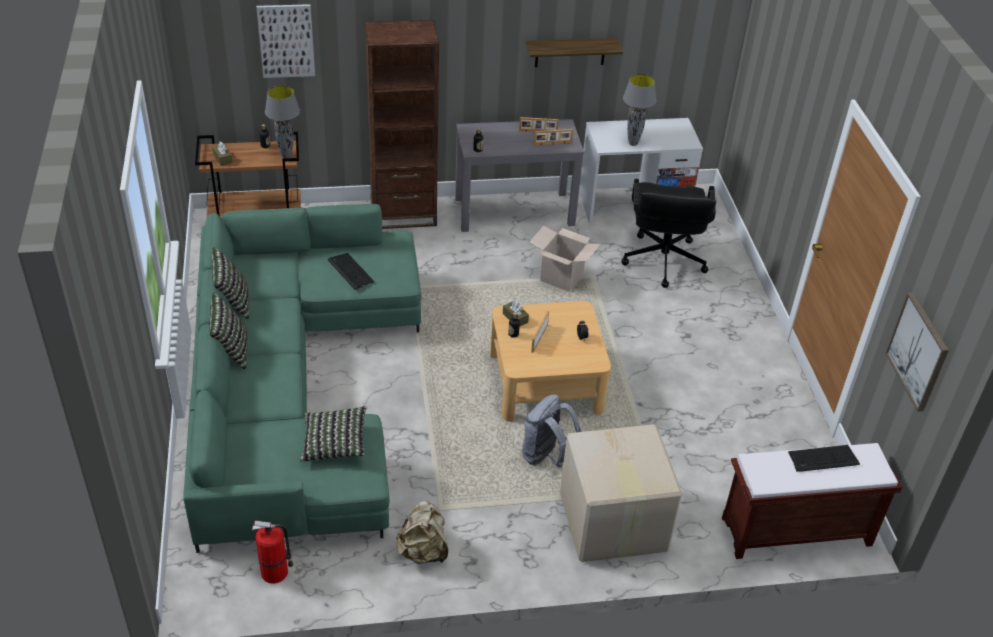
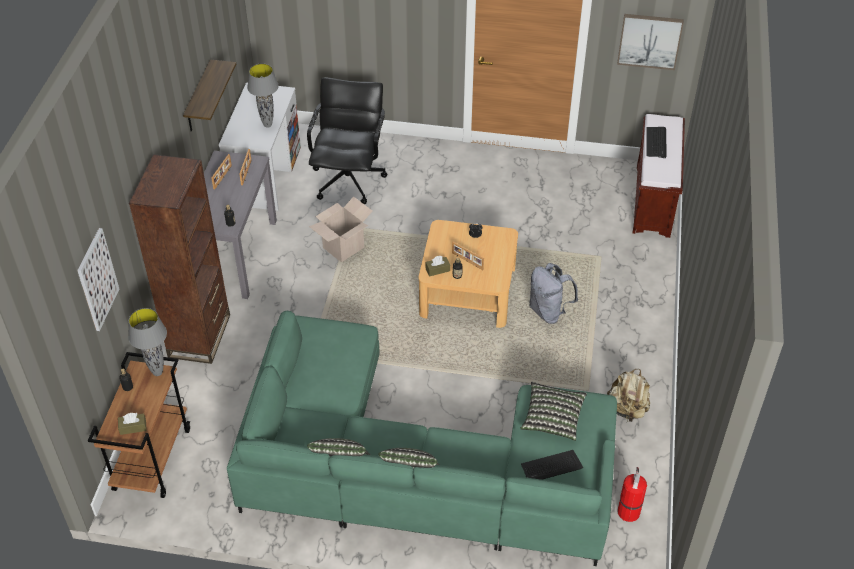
camera: 70 degrees left, 5 degrees up
keyboard [328,253,375,290] -> keyboard moved to [521,450,583,480]
cardboard box [560,424,682,562] -> none
black office chair [621,179,716,288] -> black office chair turned 105 degrees counterclockwise [307,77,387,204]

